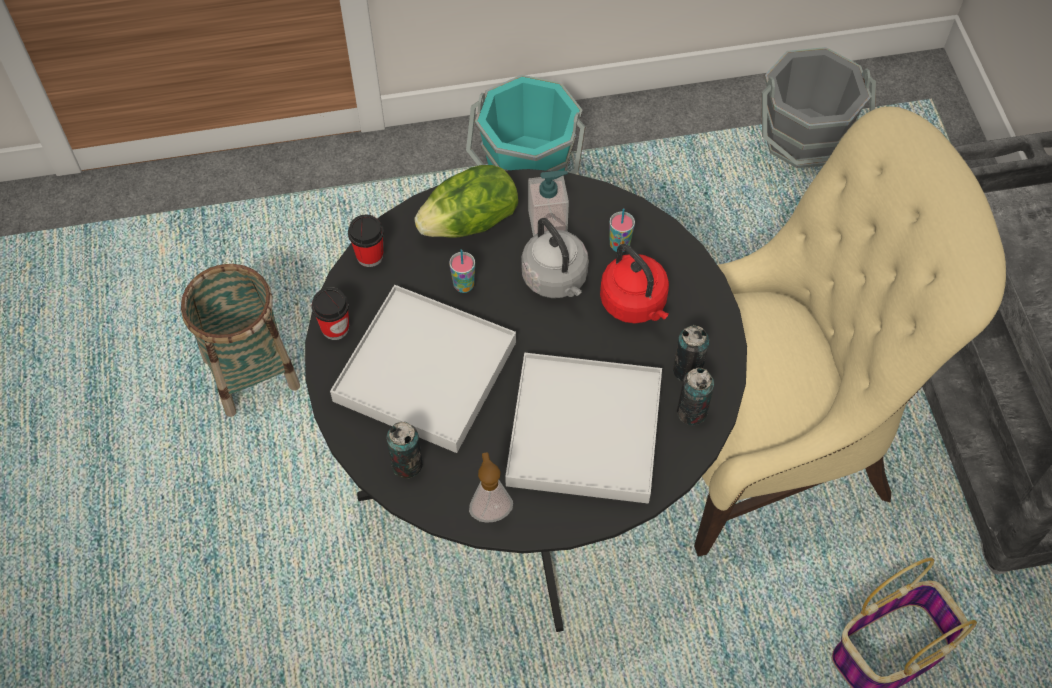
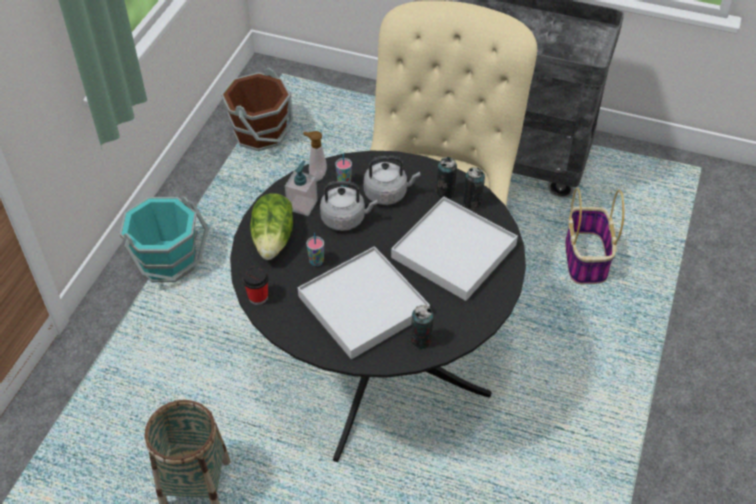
camera: 60 degrees left, 10 degrees down
cup [312,287,349,340] -> none
soap dispenser [469,453,513,523] -> soap dispenser moved to [303,131,327,181]
red kettle [600,244,669,323] -> grey kettle [364,156,420,205]
grey bucket [762,47,876,168] -> brown bucket [221,68,293,151]

